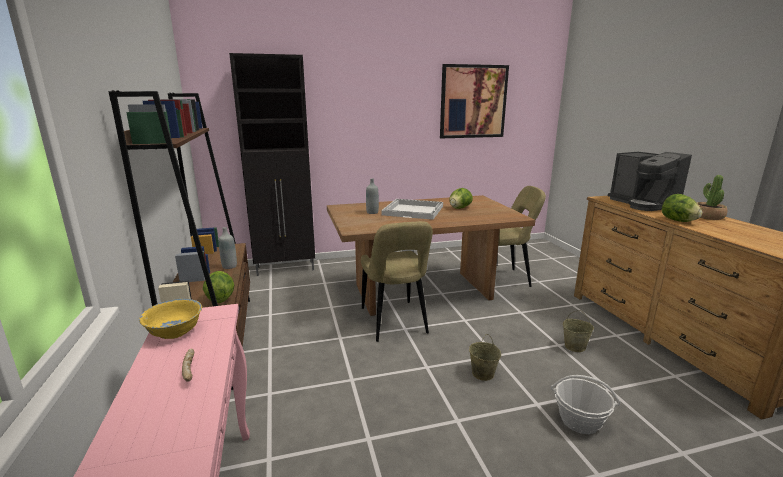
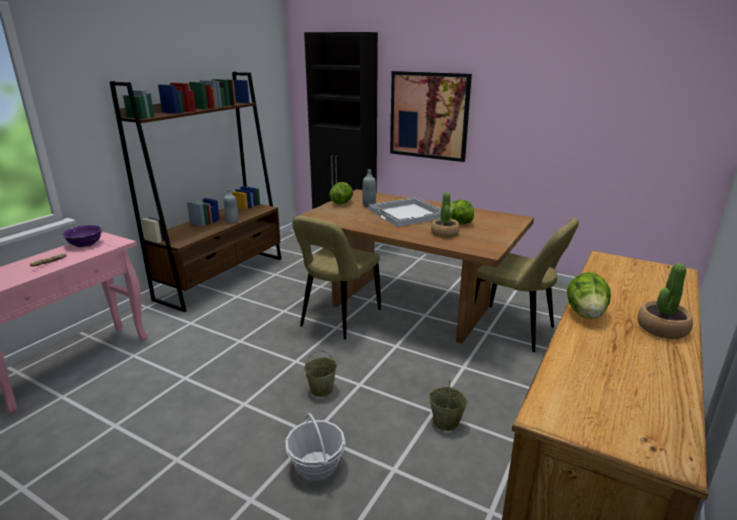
camera: 45 degrees right, 5 degrees up
yellow bowl [139,299,202,339] -> purple bowl [62,224,103,247]
lettuce [203,271,234,303] -> lettuce moved to [329,182,353,205]
picture [440,64,509,138] -> picture moved to [390,71,472,162]
coffee machine [608,152,692,211] -> none
none -> potted plant [431,192,460,238]

